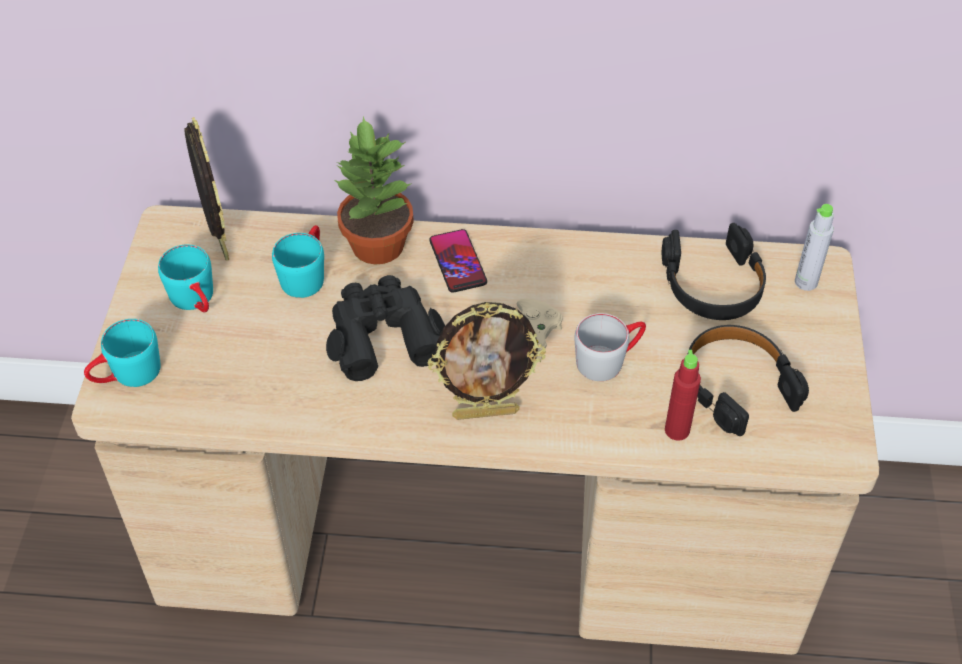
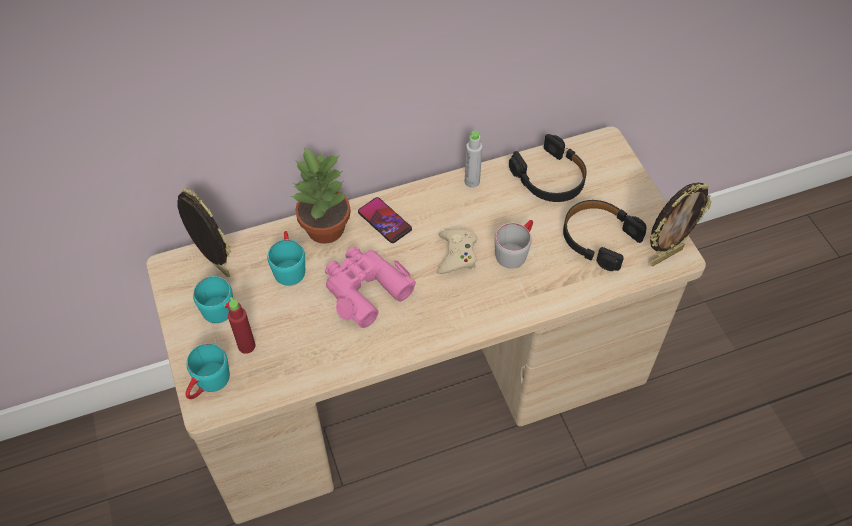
camera: 25 degrees left, 5 degrees up
black binoculars [326,275,445,381] -> pink binoculars [325,247,416,328]
picture frame [427,302,546,420] -> picture frame moved to [650,182,712,266]
red bottle [665,350,701,441] -> red bottle moved to [228,297,256,354]
grey bottle [795,204,834,291] -> grey bottle moved to [465,131,482,188]

